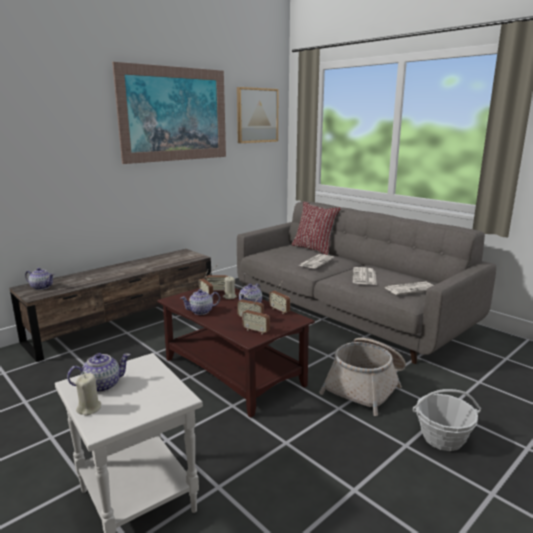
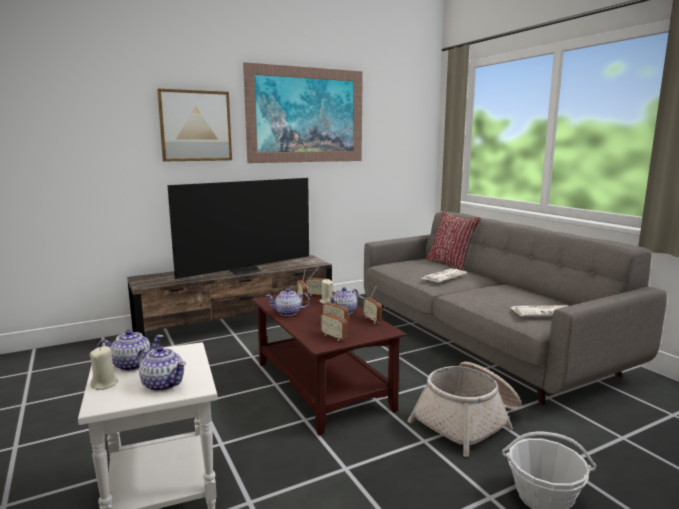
camera: 15 degrees right, 5 degrees down
teapot [25,268,54,290] -> teapot moved to [137,346,186,392]
picture [237,87,279,143] -> picture moved to [157,89,232,162]
newspaper [353,267,377,285] -> none
none -> television [167,178,309,279]

